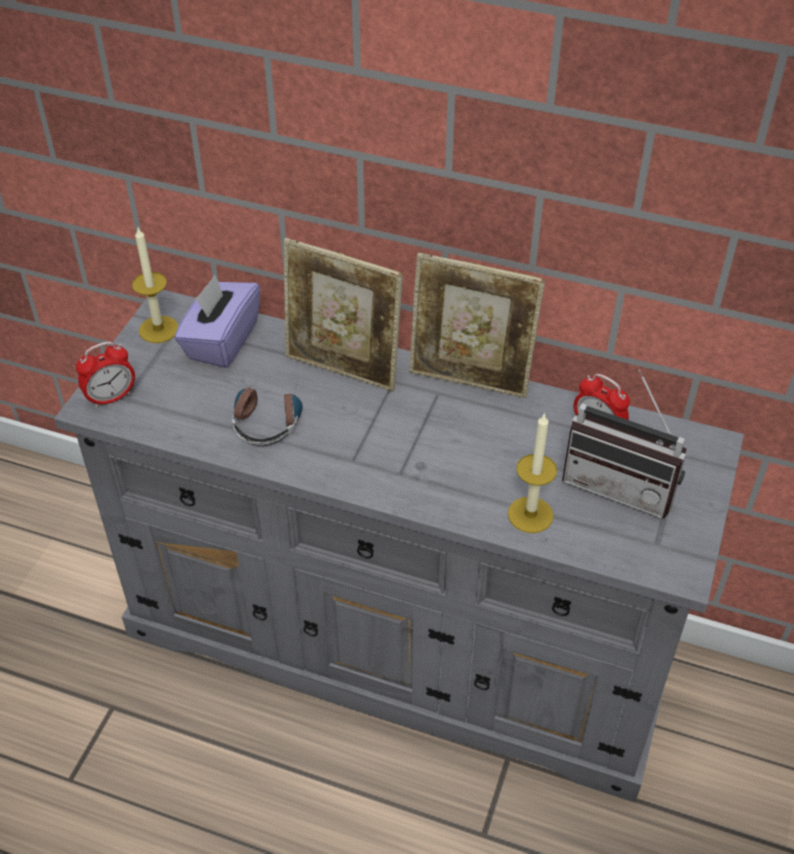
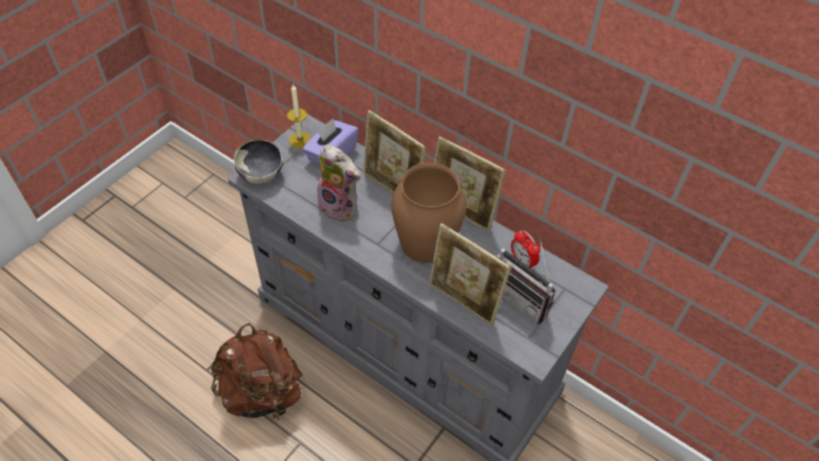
camera: 15 degrees right, 5 degrees up
alarm clock [76,342,135,408] -> bowl [234,139,283,184]
headphones [232,375,303,446] -> plush toy [317,145,360,223]
candle [508,413,557,533] -> picture frame [429,223,511,325]
none -> brown backpack [211,323,303,420]
none -> brown vase [391,163,467,263]

